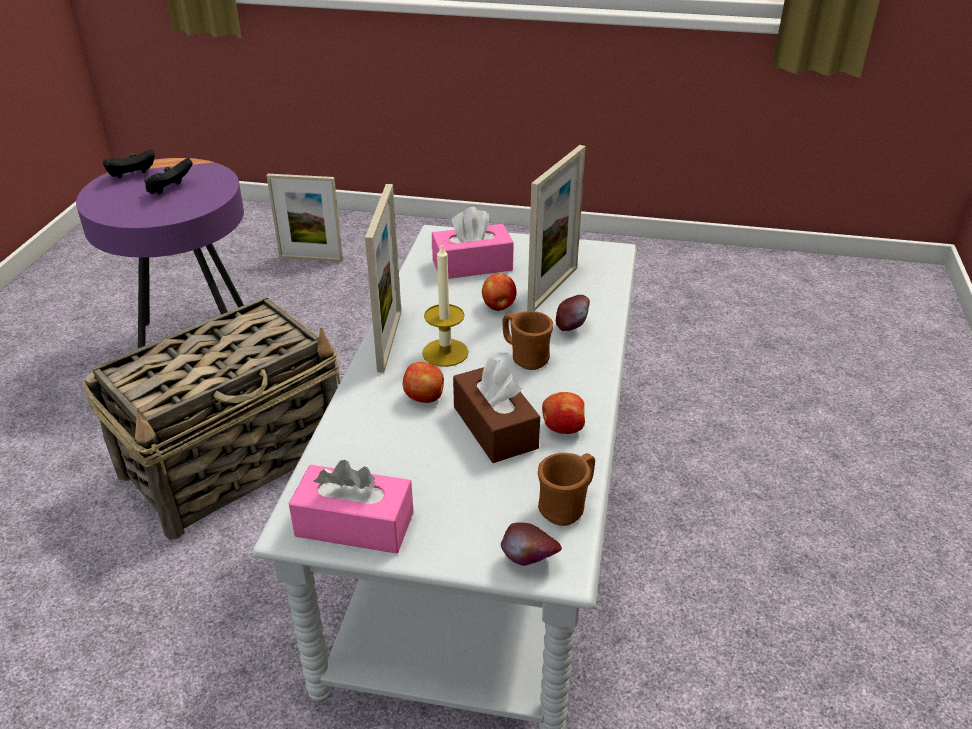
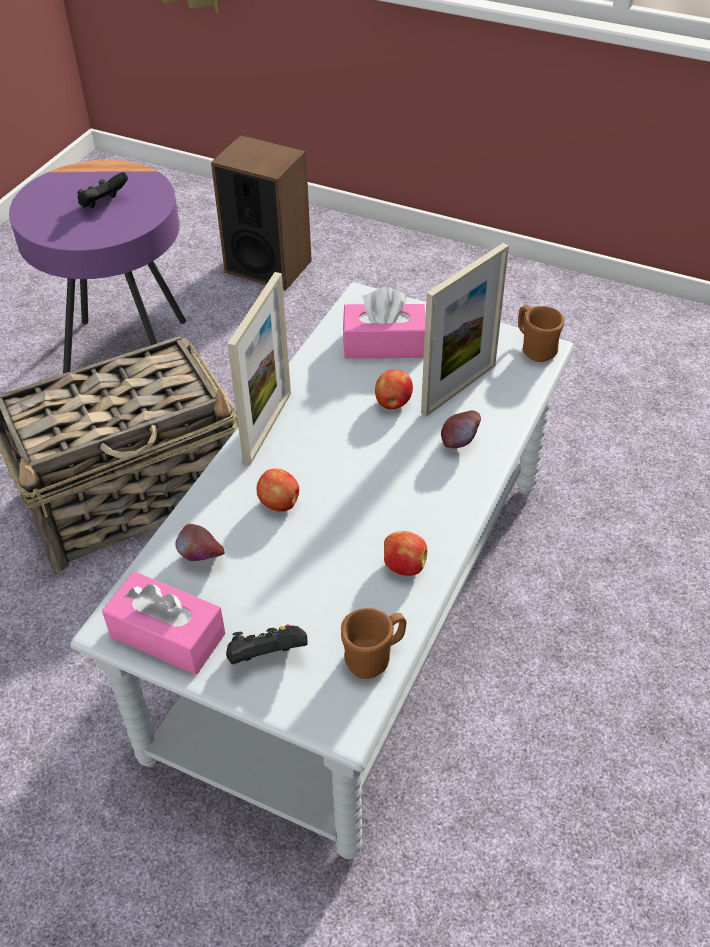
camera: 15 degrees right, 10 degrees up
black game controller [103,149,155,178] -> black game controller moved to [226,624,308,664]
picture frame [266,174,343,262] -> speaker [211,135,312,290]
candle [422,245,469,367] -> none
brown tissue box [453,358,540,463] -> none
apple [501,522,562,566] -> apple moved to [175,524,225,561]
brown mug [503,311,553,370] -> brown mug moved to [518,305,565,362]

